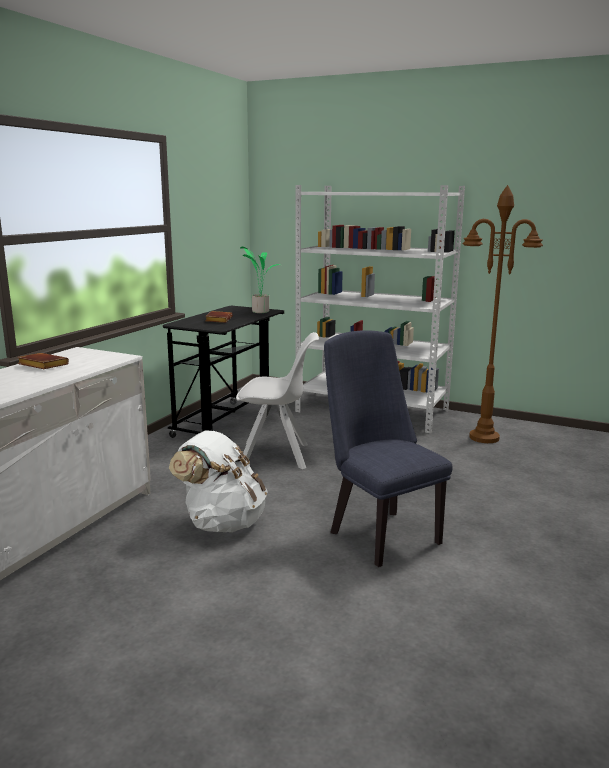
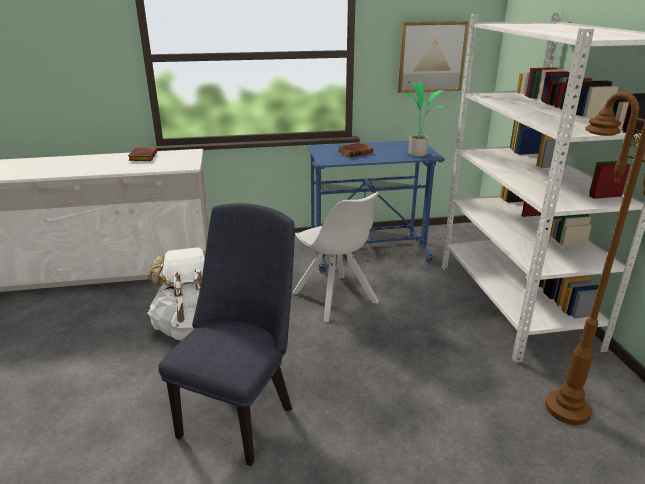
camera: 55 degrees right, 10 degrees up
black desk [163,306,284,439] -> blue desk [308,140,445,272]
none -> picture [398,21,469,93]

